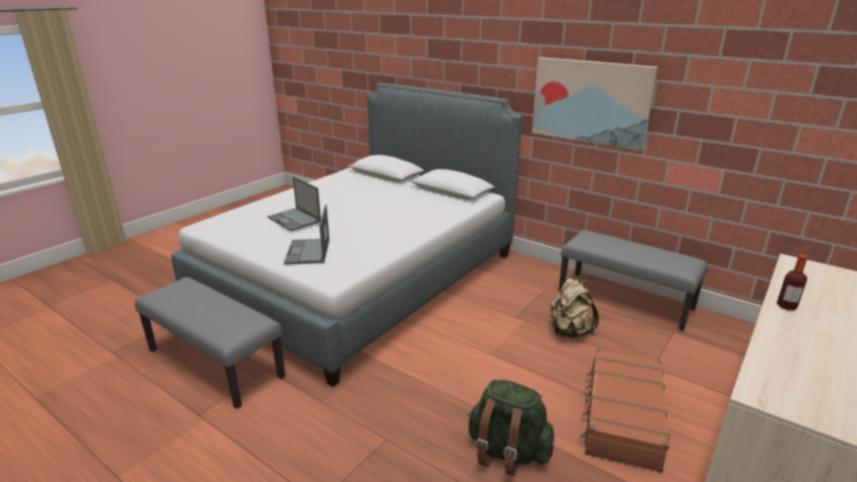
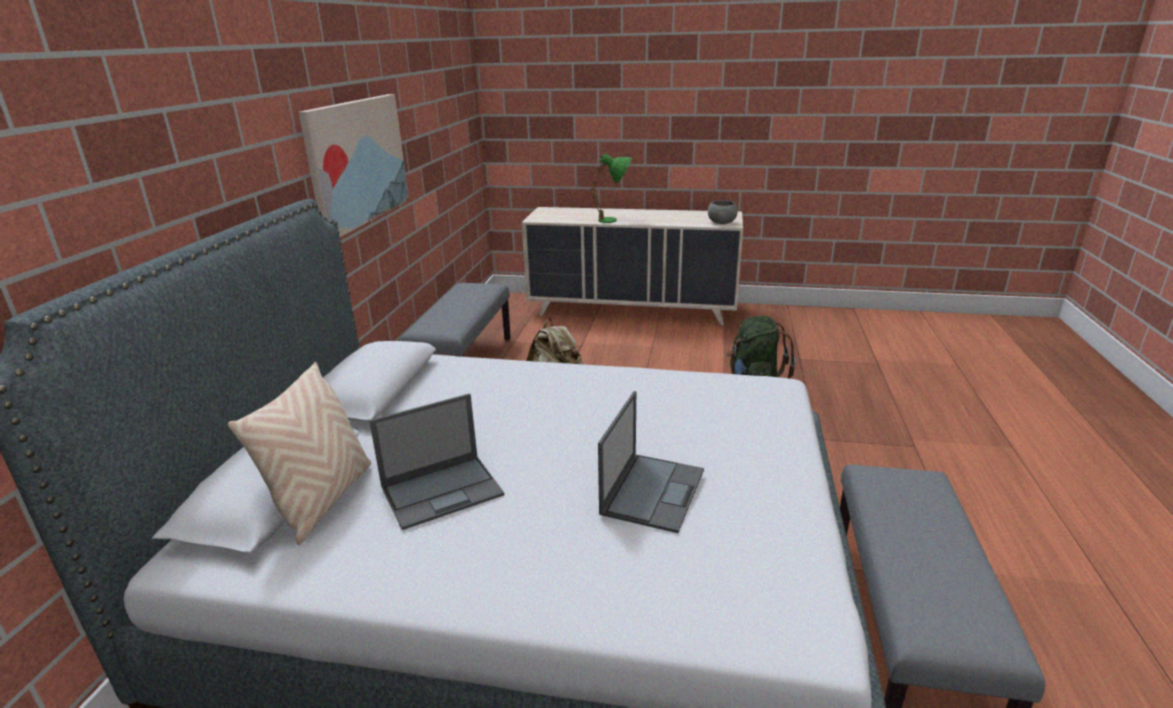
camera: 115 degrees left, 0 degrees up
laptop [284,205,329,264] -> laptop moved to [369,393,504,530]
brown suitcase [580,349,670,473] -> none
bottle [777,254,808,310] -> green table lamp [590,153,632,223]
none -> beige pillow [228,362,371,545]
none -> grey bowl [708,200,738,224]

